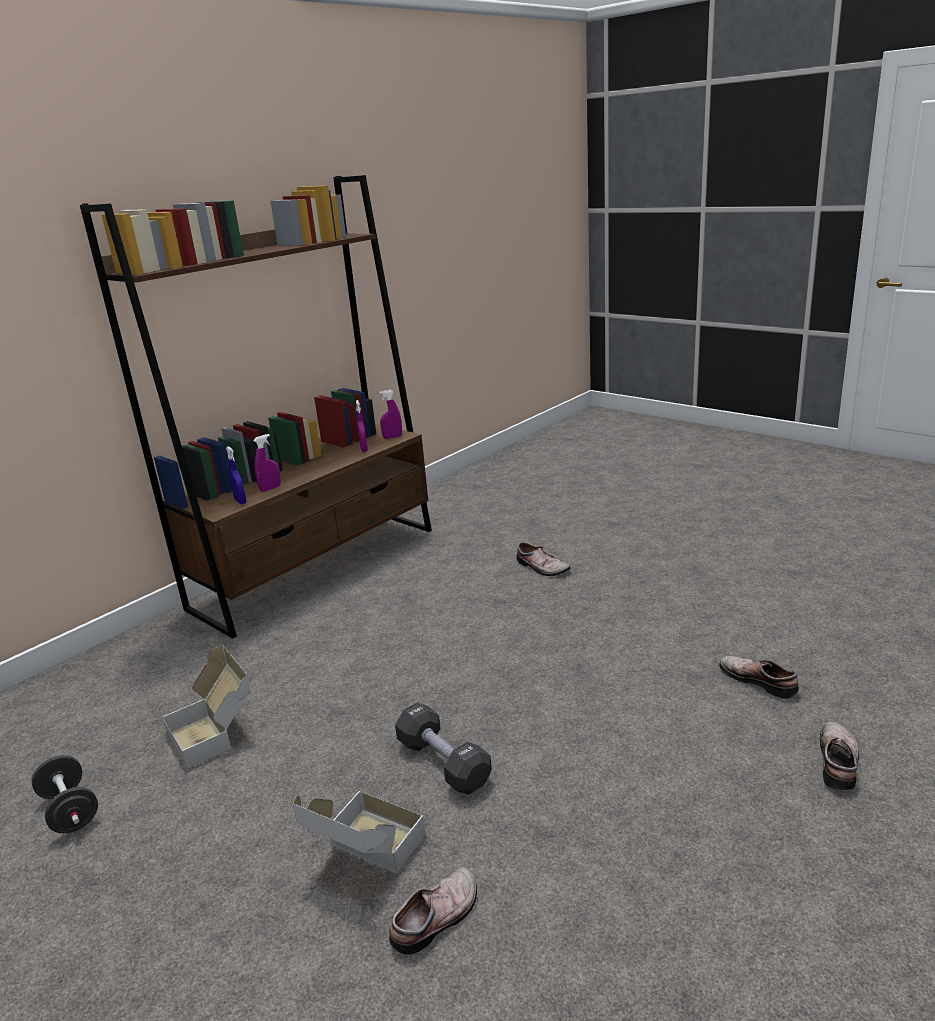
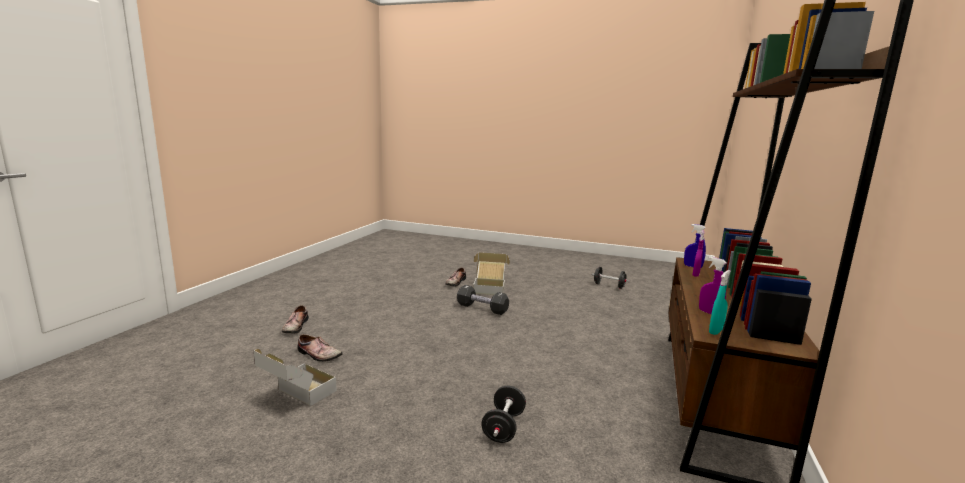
camera: 155 degrees right, 10 degrees down
cardboard box [162,646,251,769] -> cardboard box moved to [254,349,337,406]
purple spray bottle [379,390,402,439] -> turquoise spray bottle [709,270,731,335]
shoe [516,542,571,576] -> black dumbbell [481,386,526,443]

